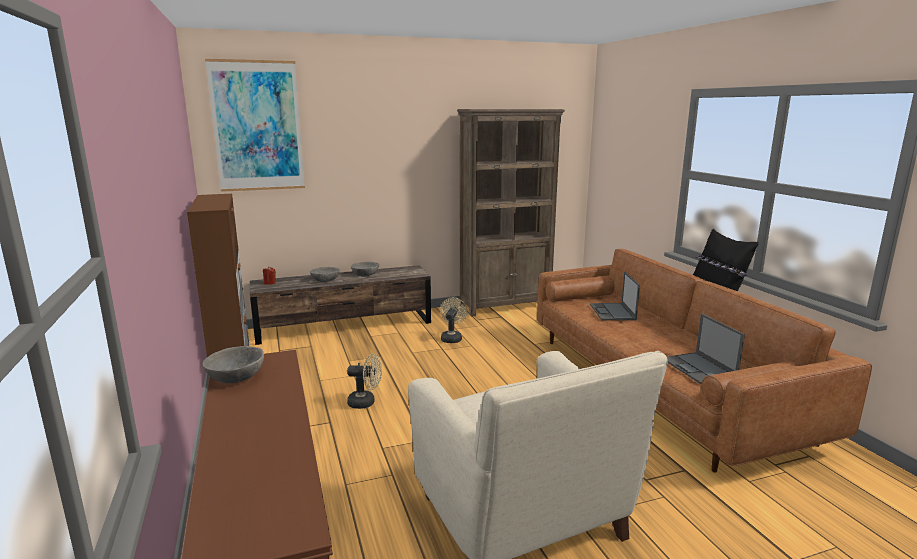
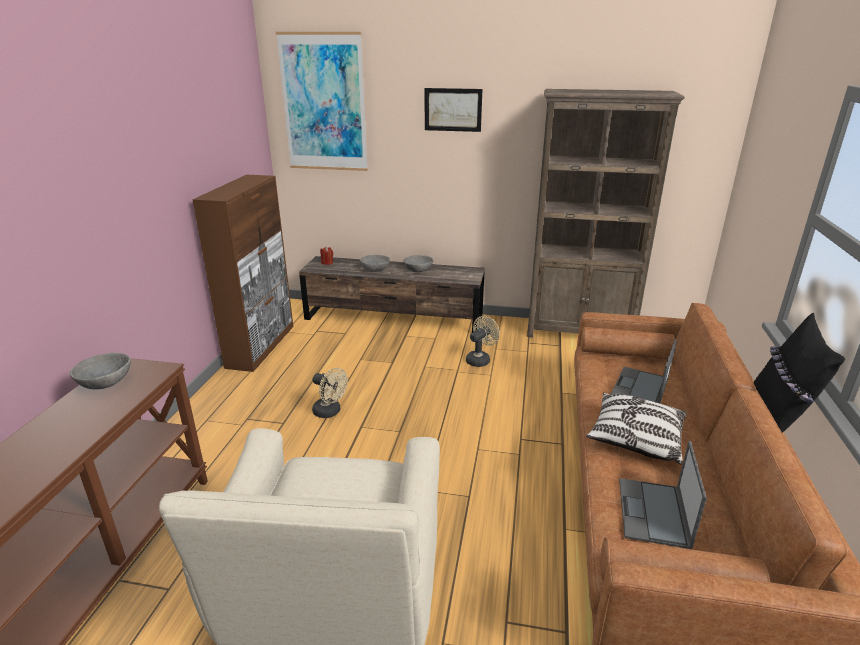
camera: 30 degrees right, 10 degrees up
none -> picture [425,88,482,132]
none -> pillow [586,392,686,464]

